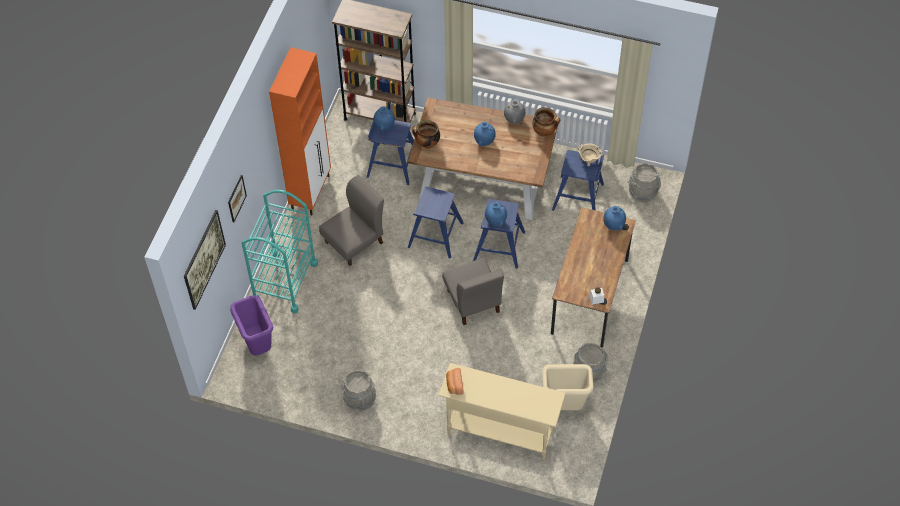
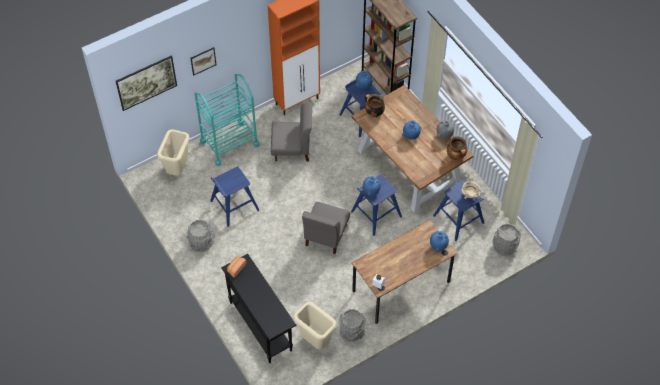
camera: 40 degrees right, 0 degrees up
purple trash can [230,295,273,356] -> beige trash can [157,129,190,176]
blue stool [408,187,464,259] -> blue stool moved to [210,166,260,227]
beige console table [438,363,566,460] -> black console table [221,254,296,363]

